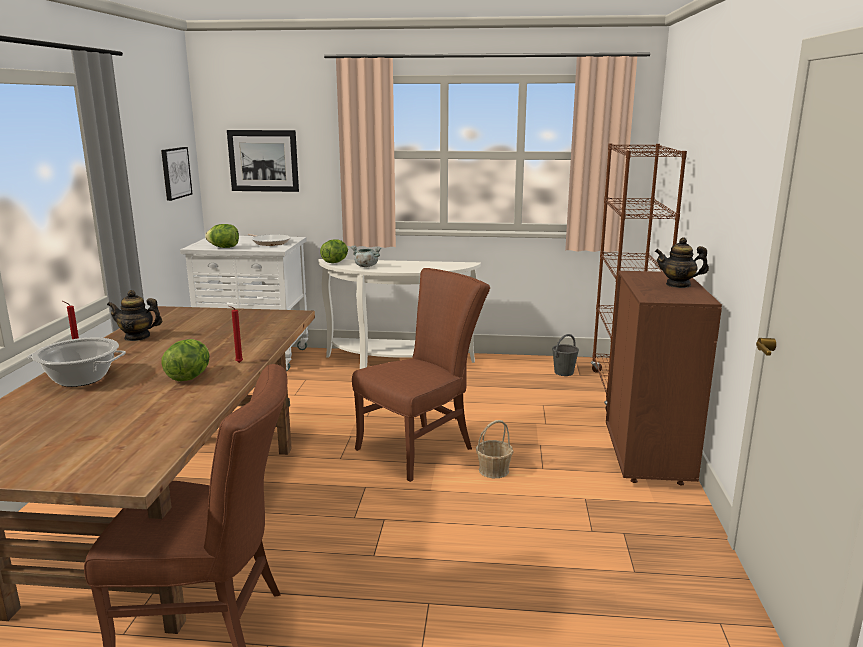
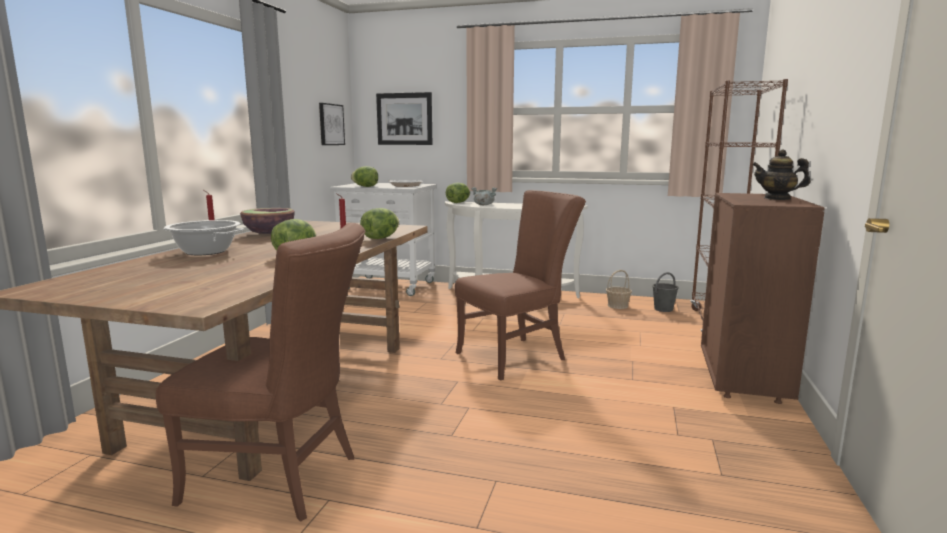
camera: 10 degrees right, 5 degrees down
teapot [107,290,162,341] -> bowl [240,208,295,234]
basket [476,420,514,478] -> basket moved to [606,270,632,309]
none -> lettuce [360,208,399,239]

